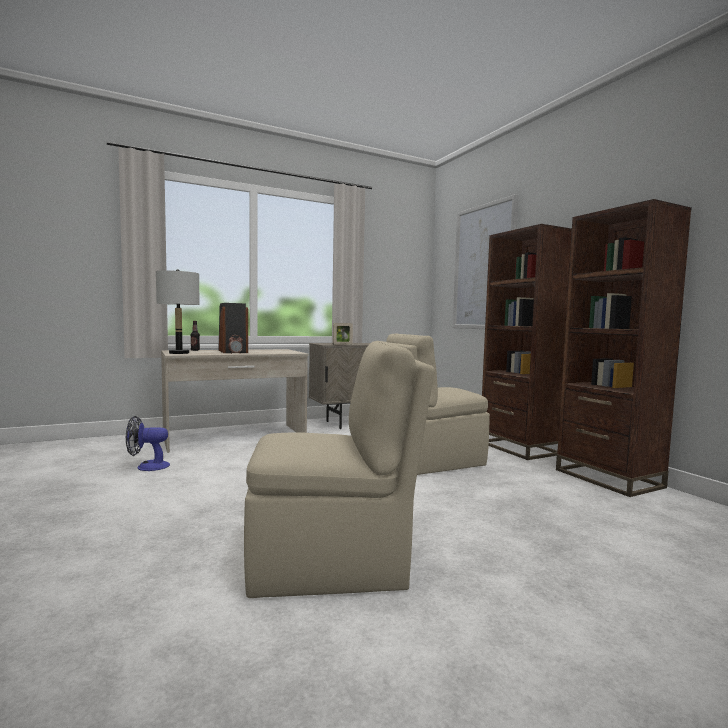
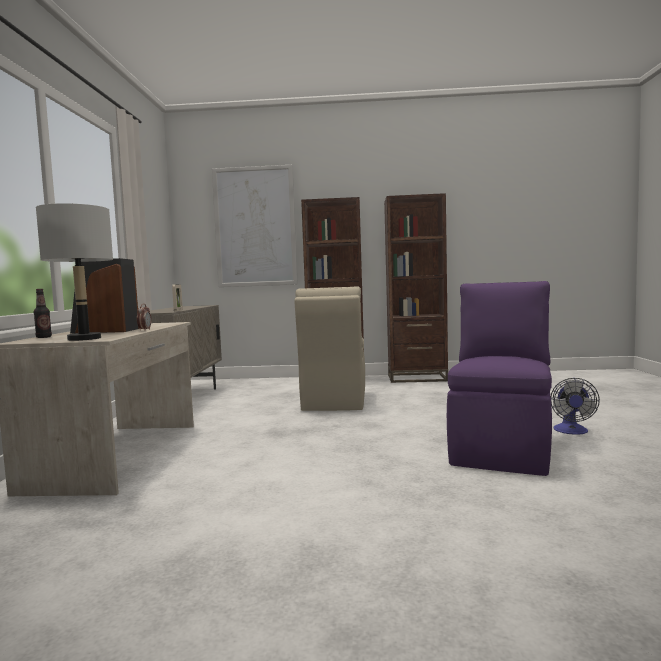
camera: 60 degrees left, 0 degrees up
fan [126,416,170,471] -> fan moved to [551,378,600,435]
beige chair [244,341,435,598] -> purple chair [447,281,552,476]

